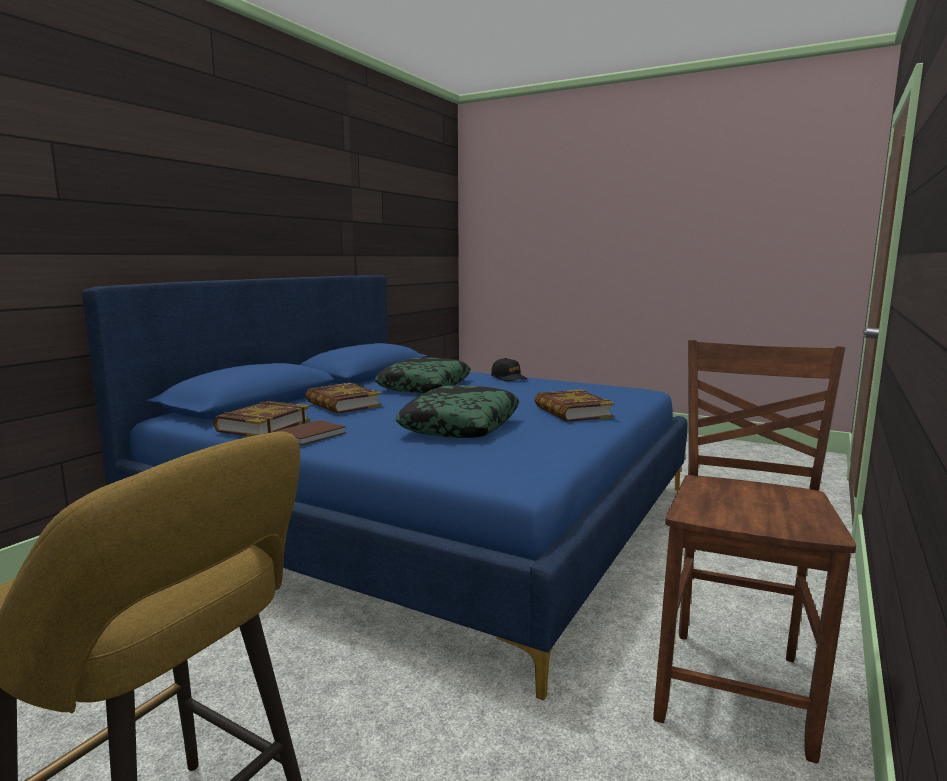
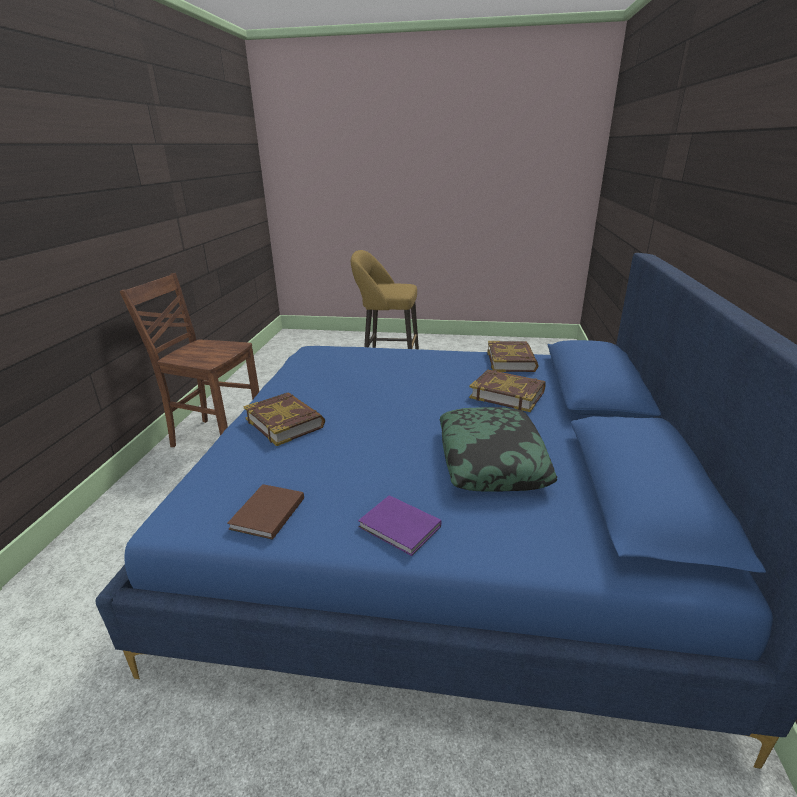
camera: 160 degrees right, 15 degrees up
brown book [275,420,346,446] -> brown book moved to [227,484,304,540]
pillow [395,385,519,438] -> none
black cap [491,358,527,381] -> purple book [358,495,441,556]
brown chair [653,340,856,764] -> brown chair turned 105 degrees clockwise [120,273,259,447]

